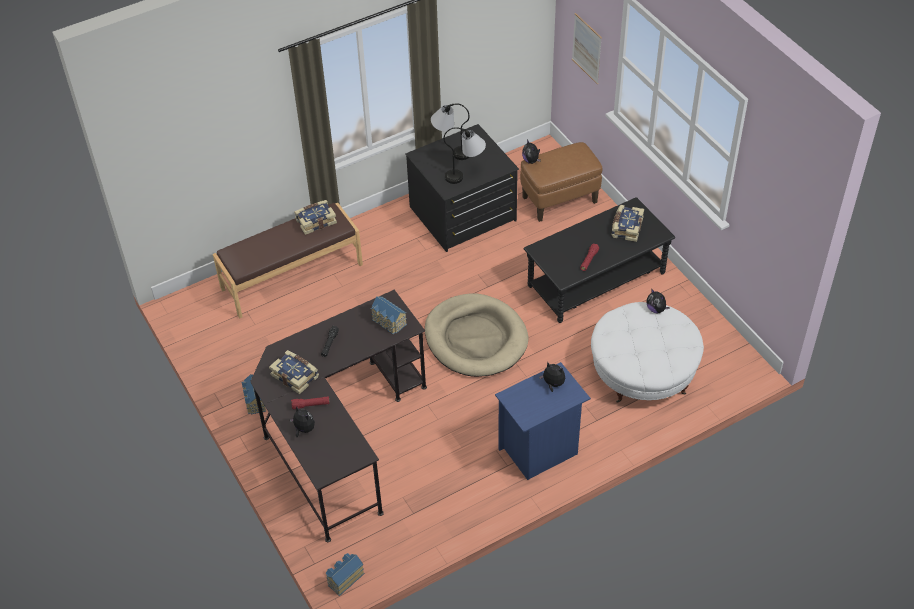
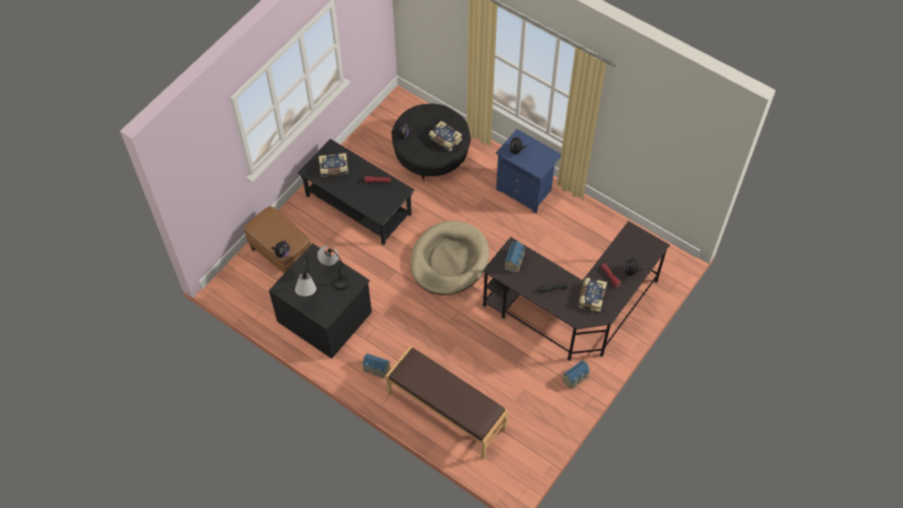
camera: 115 degrees left, 10 degrees up
book [294,200,337,235] -> book moved to [429,121,462,151]
toy house [325,553,365,596] -> toy house moved to [362,353,390,378]
picture [572,13,602,84] -> none
white ottoman [591,302,704,402] -> black ottoman [392,104,471,182]

